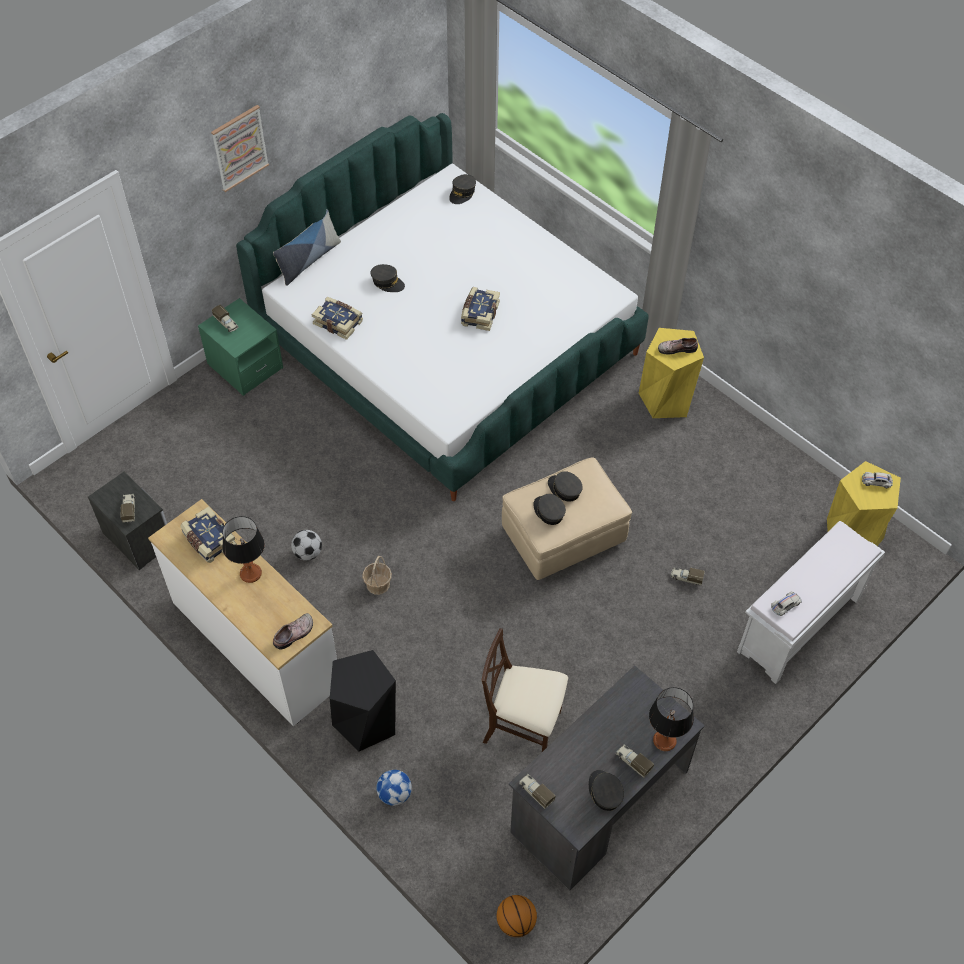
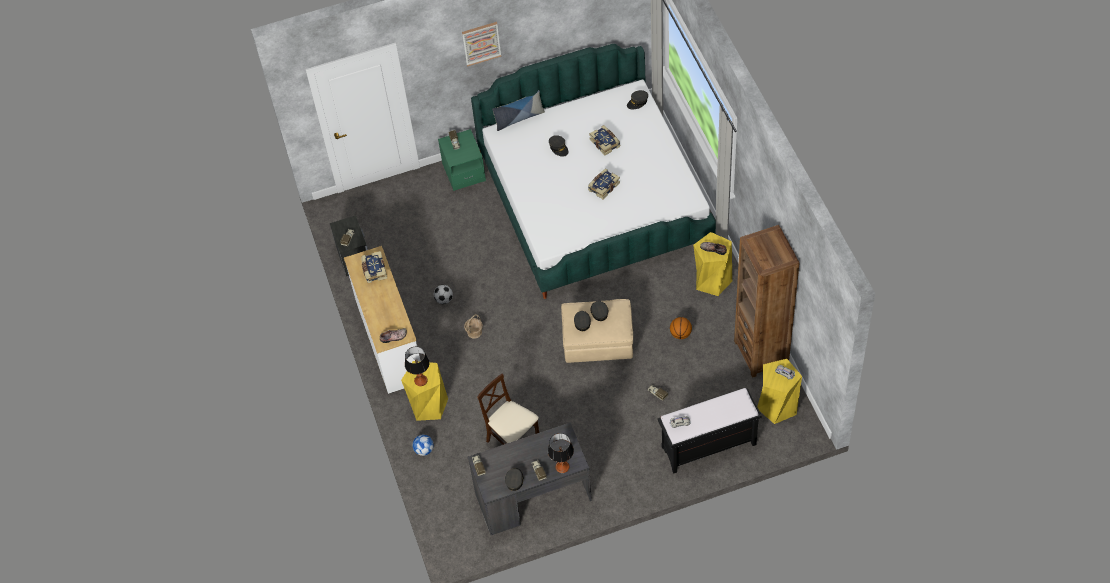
camera: 30 degrees right, 0 degrees up
table lamp [222,516,265,583] -> table lamp moved to [405,347,429,386]
book [312,297,363,340] -> book moved to [589,125,620,155]
black stool [330,650,396,752] -> yellow stool [401,361,448,421]
basketball [496,895,537,937] -> basketball moved to [670,317,692,339]
white bench [737,521,885,684] -> black bench [658,388,762,474]
none -> brown bookcase [734,225,800,378]

